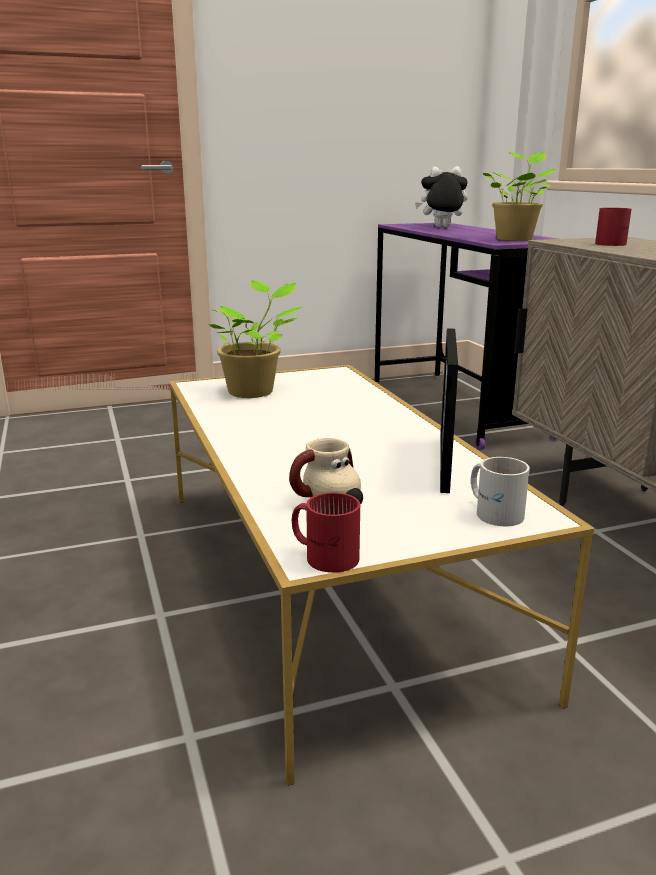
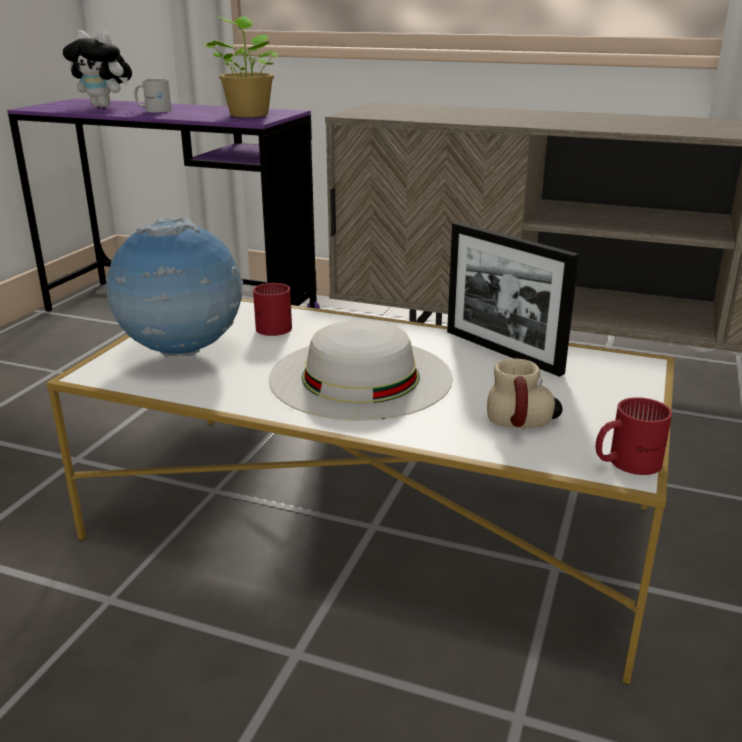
camera: 50 degrees left, 5 degrees up
potted plant [209,280,302,398] -> globe [107,217,244,357]
plush toy [415,166,468,227] -> plush toy turned 105 degrees counterclockwise [63,30,132,107]
white mug [471,457,530,526] -> white mug moved to [134,79,172,112]
red mug [595,208,631,246] -> red mug moved to [253,283,292,336]
none -> white hat [269,320,453,421]

